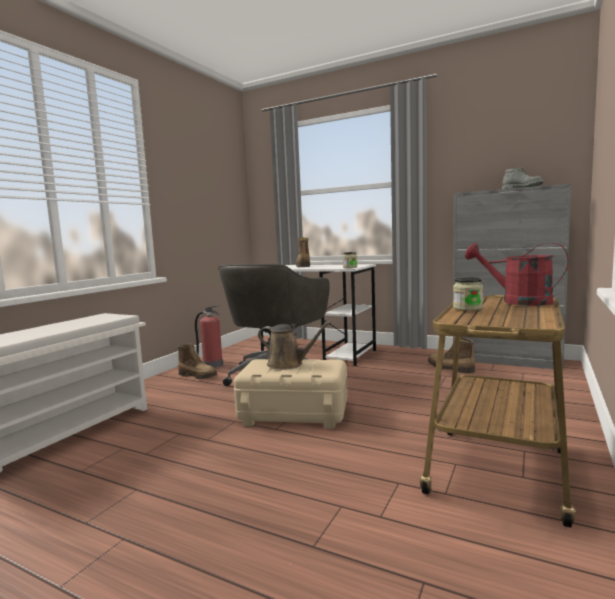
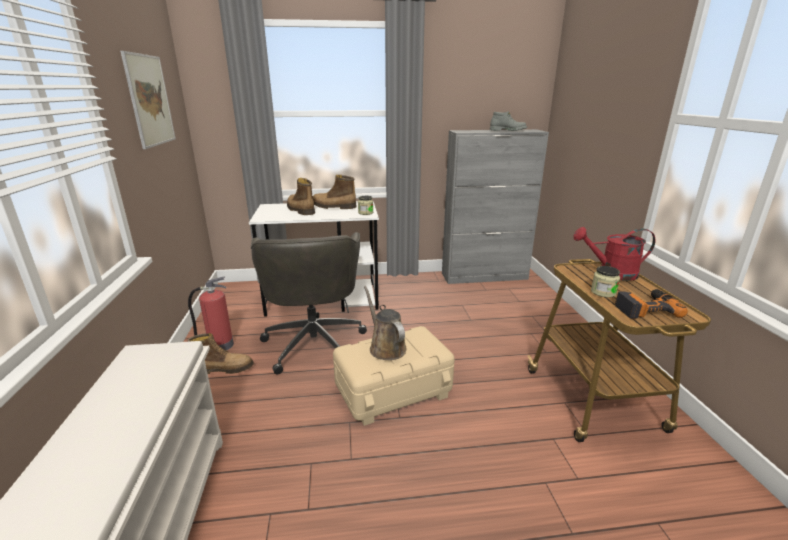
camera: 35 degrees left, 15 degrees up
brown watering can [258,321,331,370] -> brown watering can turned 105 degrees counterclockwise [364,286,406,360]
boot [428,336,475,374] -> boot moved to [312,175,357,209]
none -> picture [120,51,176,149]
none -> power drill [615,289,688,319]

